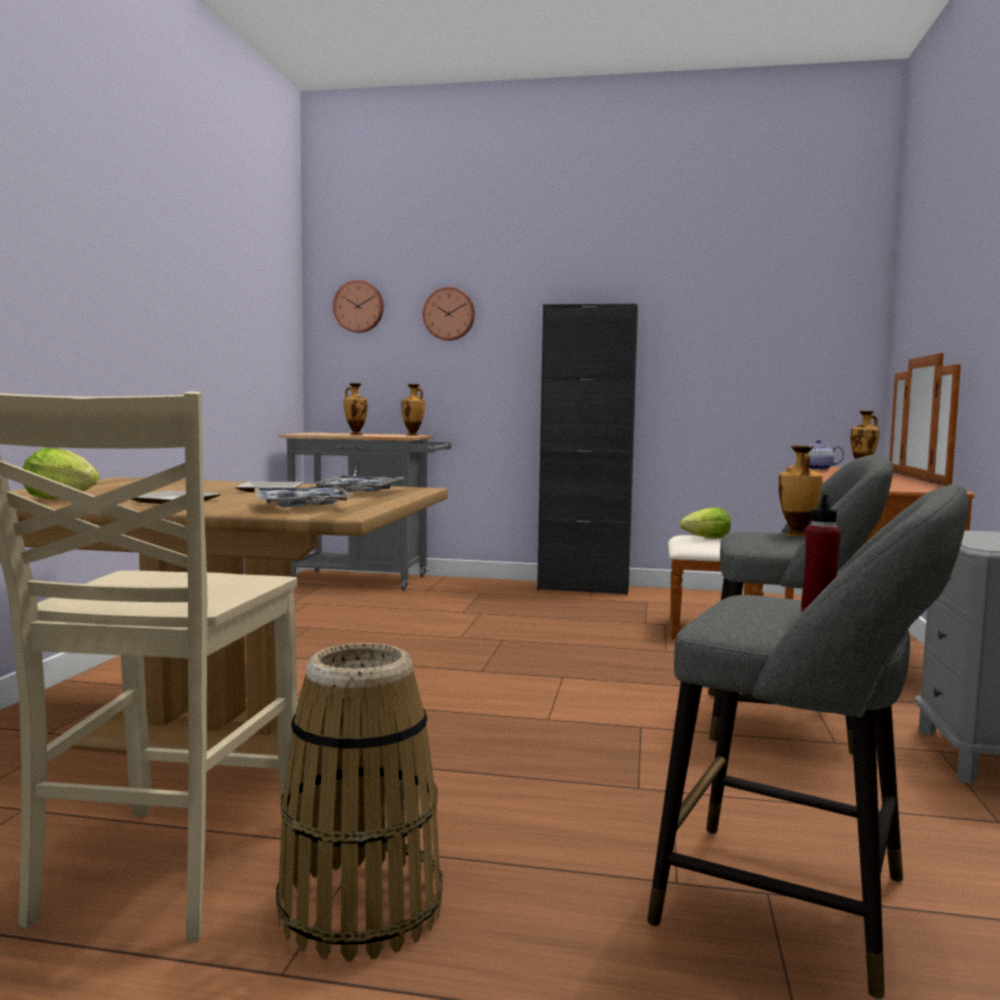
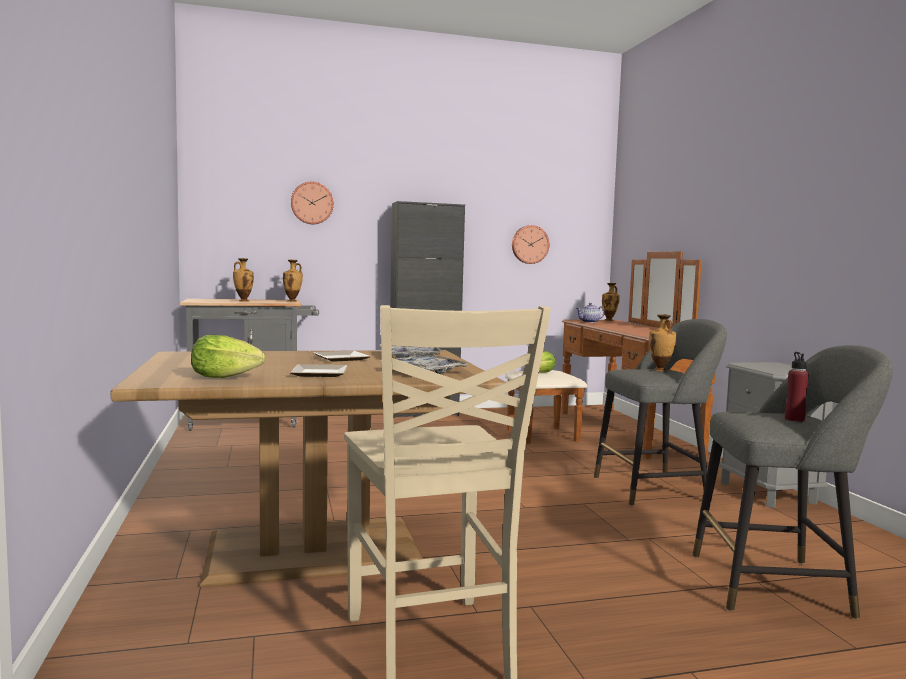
camera: 25 degrees left, 0 degrees up
basket [276,643,443,961] -> none
wall clock [333,280,384,333] -> wall clock moved to [512,225,549,264]

